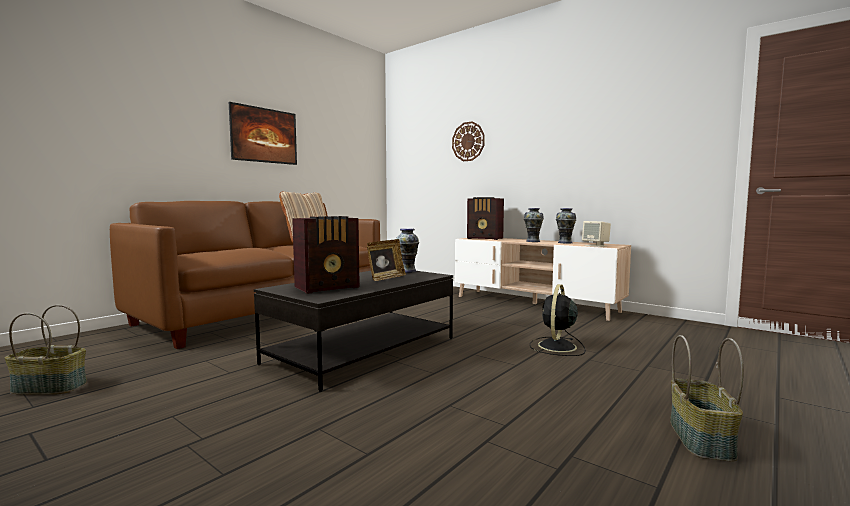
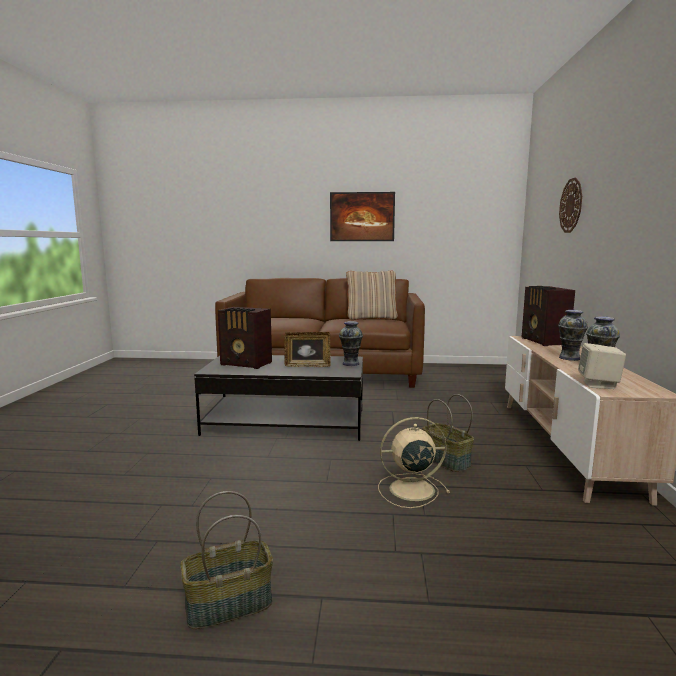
camera: 55 degrees right, 5 degrees up
basket [5,305,87,395] -> basket moved to [422,394,474,472]
black fan [530,284,586,356] -> beige fan [378,417,450,508]

